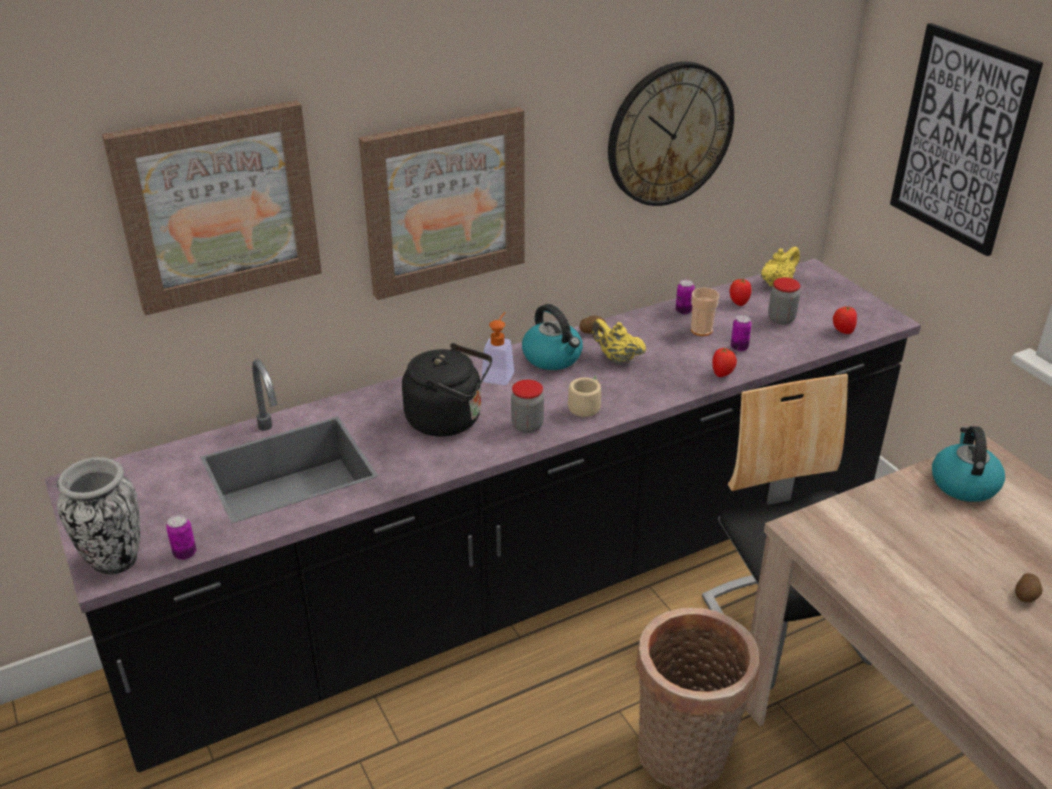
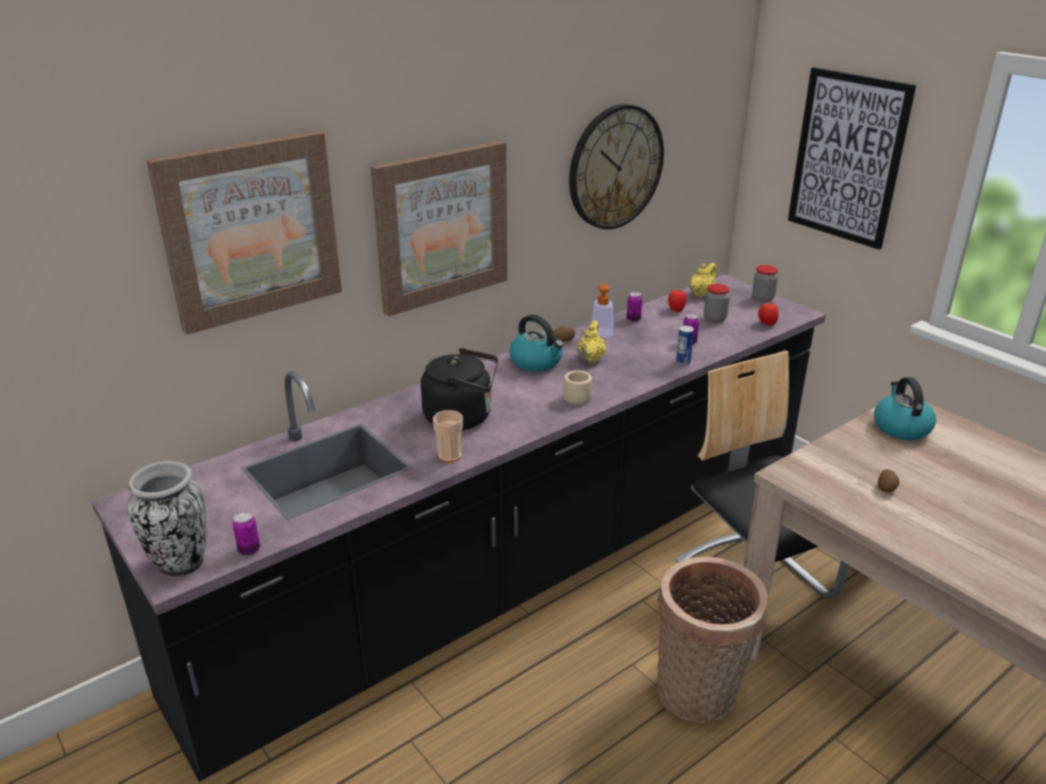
camera: 10 degrees left, 5 degrees down
soap dispenser [482,312,514,385] -> soap dispenser moved to [591,280,613,337]
jar [511,380,544,433] -> jar moved to [752,265,778,302]
yellow teapot [592,319,646,364] -> yellow teapot turned 75 degrees clockwise [577,320,606,363]
cup [691,288,719,336] -> cup moved to [433,410,463,462]
tomato [712,348,737,377] -> can [676,325,694,366]
potato [1015,573,1042,603] -> potato moved to [878,470,899,492]

